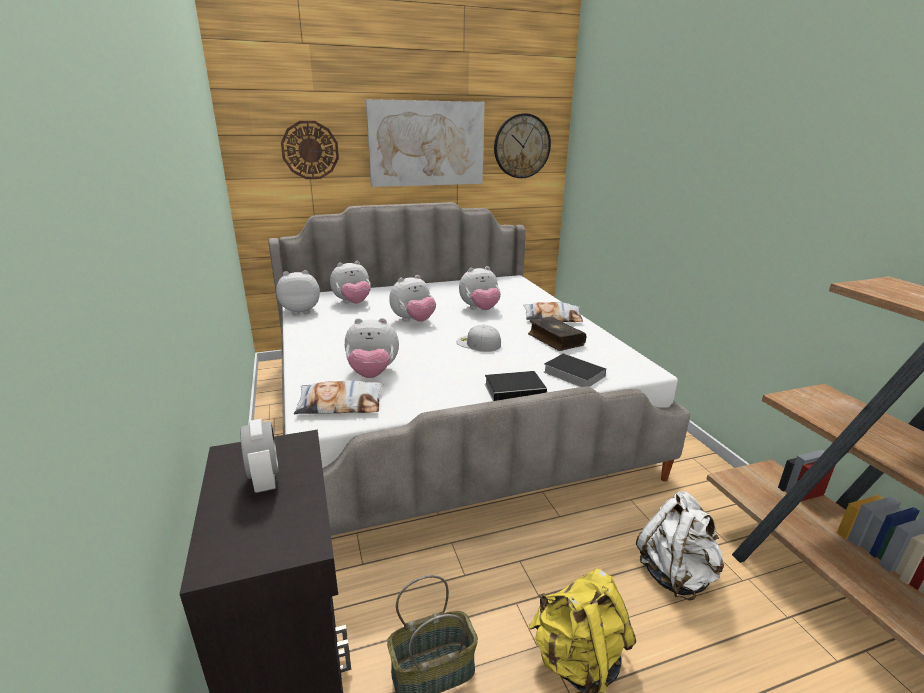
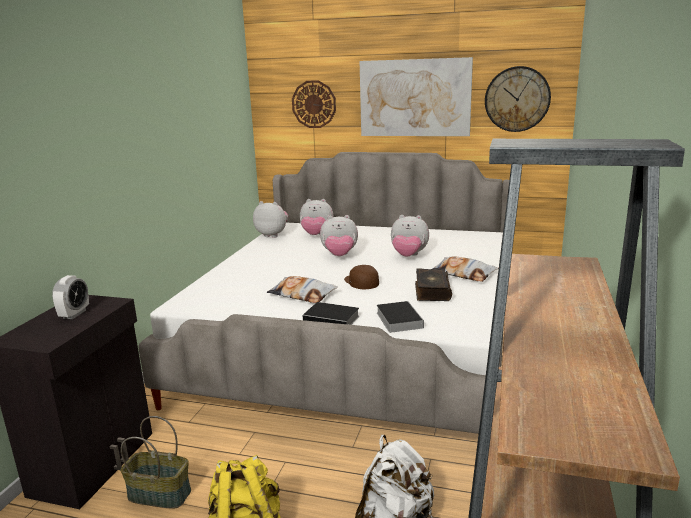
camera: 35 degrees right, 5 degrees down
pillow [294,380,383,414] -> pillow moved to [267,276,338,303]
plush toy [345,318,399,378] -> none
white cap [456,325,501,352] -> brown cap [344,265,379,289]

